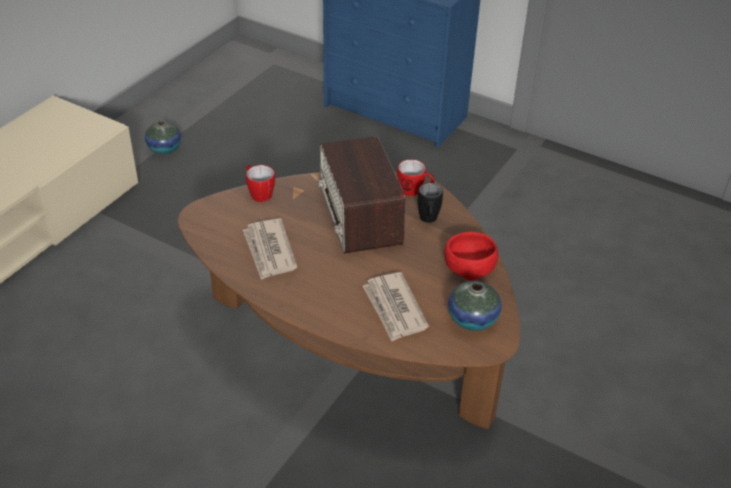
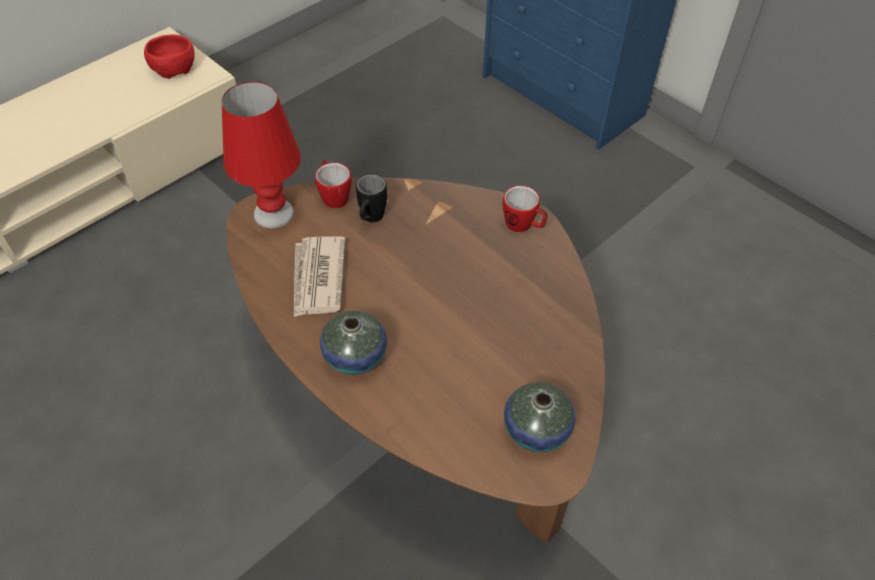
camera: 15 degrees right, 10 degrees up
vase [145,121,181,154] -> vase moved to [320,311,387,375]
radio [318,136,405,254] -> none
newspaper [363,272,429,341] -> none
black mug [418,183,443,223] -> black mug moved to [356,174,387,222]
red bowl [444,232,498,281] -> red bowl moved to [144,34,195,79]
none -> red table lamp [222,82,301,228]

